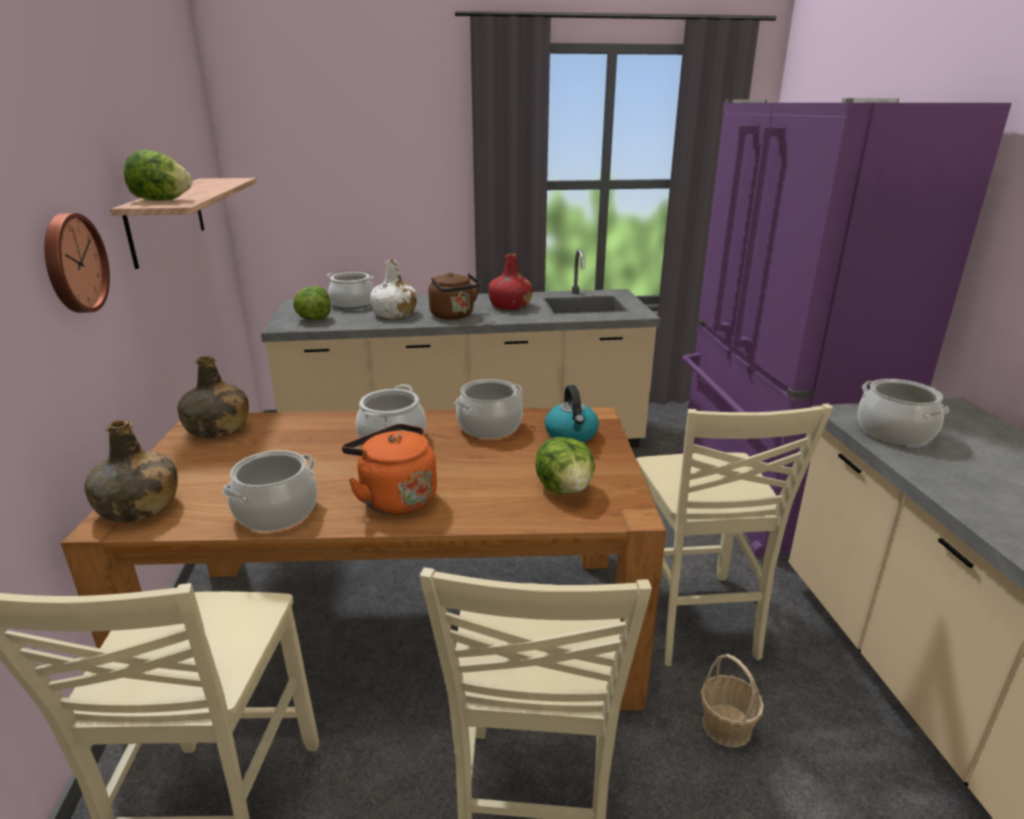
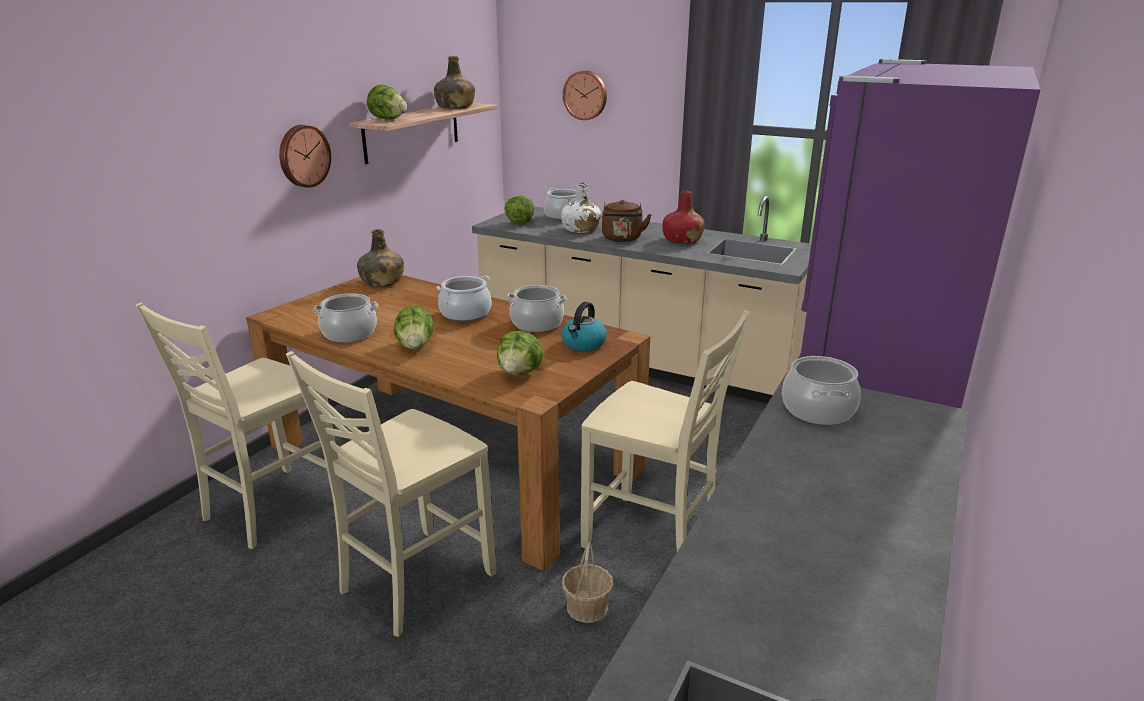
camera: 35 degrees right, 0 degrees up
green bottle [84,420,178,522] -> green bottle moved to [434,56,475,109]
orange kettle [342,424,437,515] -> lettuce [393,305,434,350]
beige chair [636,403,833,666] -> beige chair turned 90 degrees counterclockwise [581,310,750,551]
none -> wall clock [563,71,607,120]

